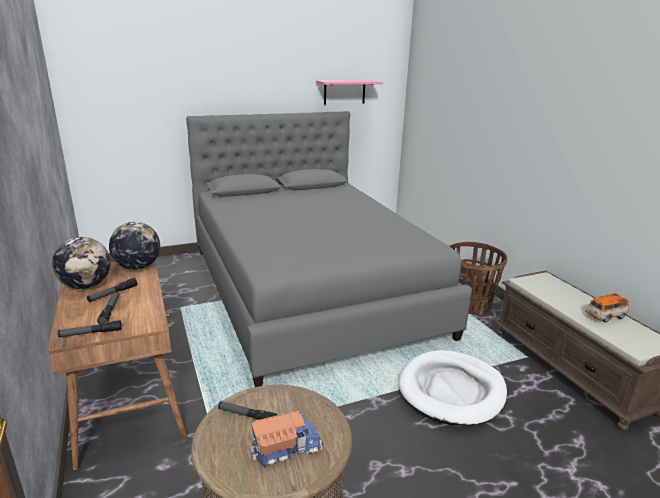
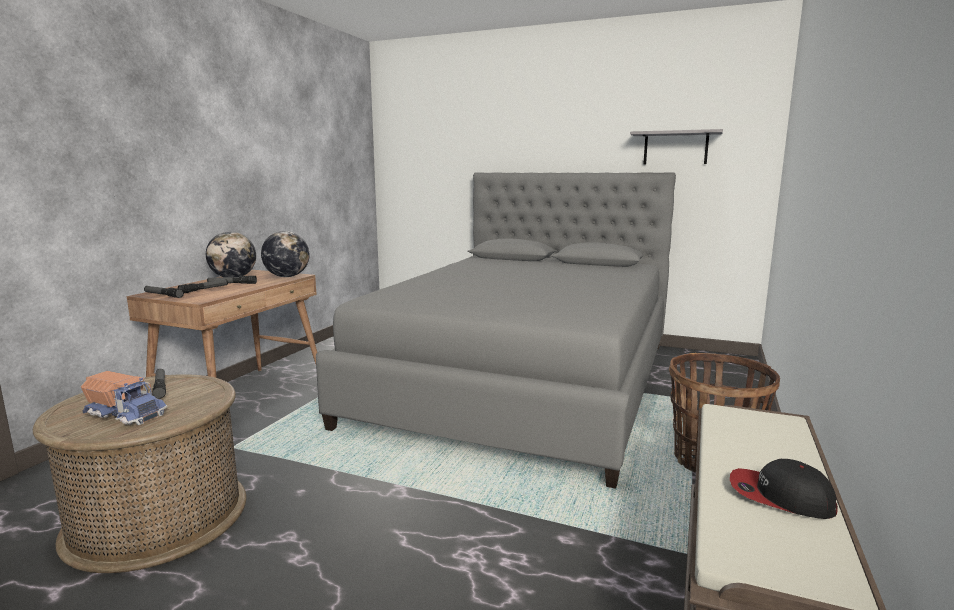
camera: 45 degrees right, 10 degrees down
pink shelf [316,80,383,104] -> grey shelf [630,129,723,164]
white dog bed [399,350,507,426] -> none
toy car [586,292,629,322] -> cap [730,459,838,519]

